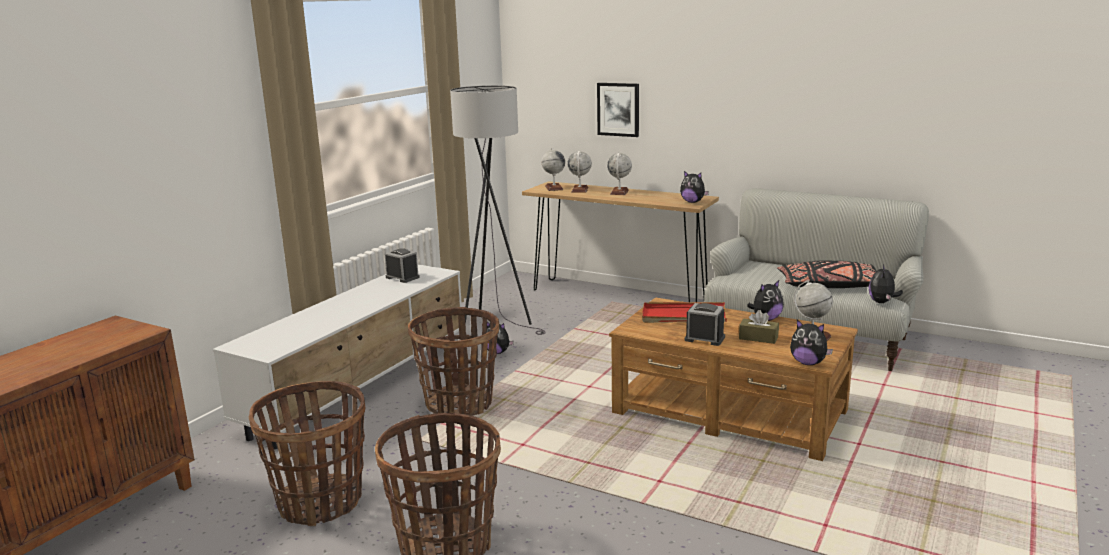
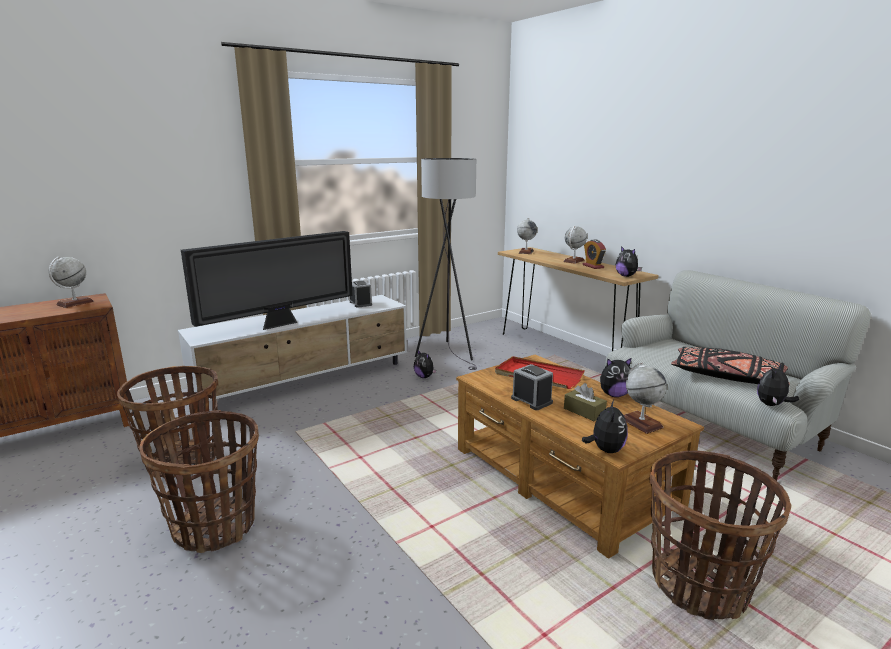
camera: 25 degrees right, 0 degrees up
basket [408,307,499,416] -> basket moved to [649,450,792,620]
globe [568,151,592,193] -> globe moved to [49,256,94,308]
picture [597,83,639,137] -> none
plush toy [790,320,833,365] -> plush toy turned 135 degrees counterclockwise [582,400,628,453]
none -> television [181,231,353,330]
none -> alarm clock [582,240,606,269]

